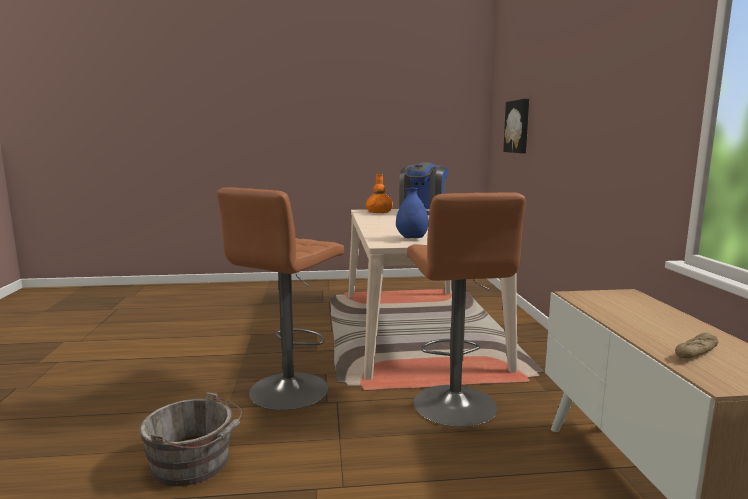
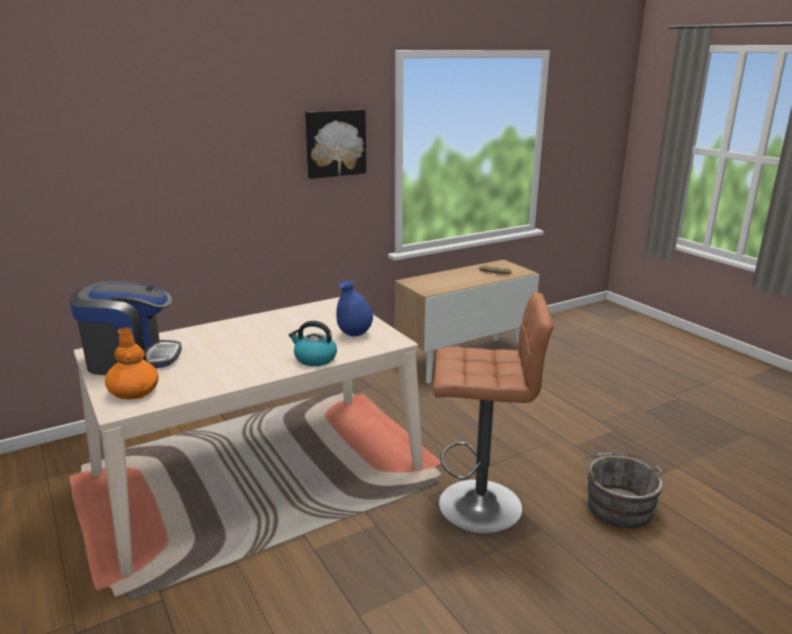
camera: 115 degrees left, 10 degrees up
brown stool [407,192,526,427] -> none
picture [503,99,529,153] -> picture moved to [305,109,366,179]
none -> kettle [289,321,337,366]

